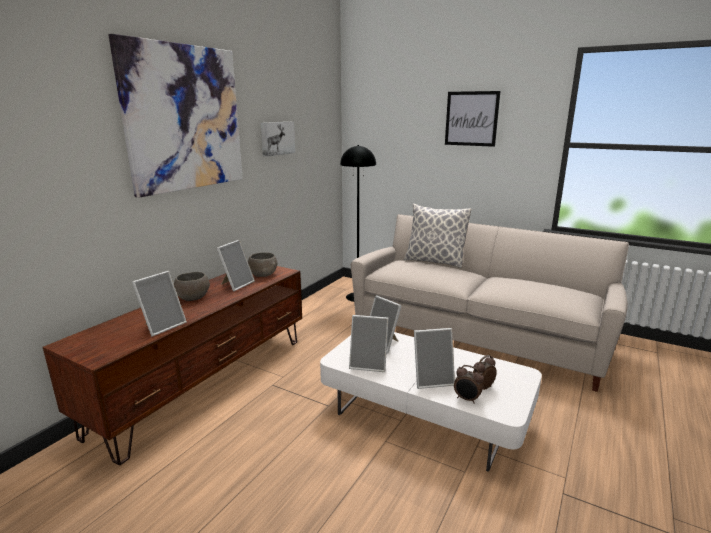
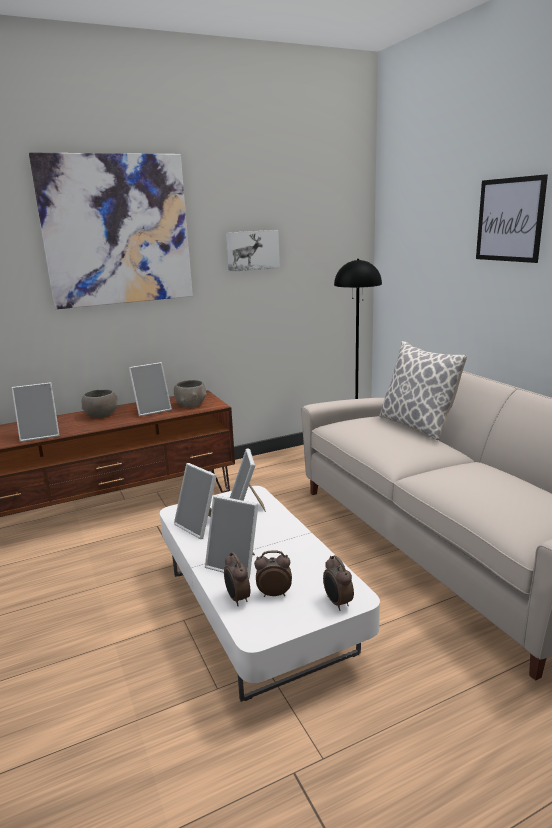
camera: 35 degrees right, 0 degrees up
none -> alarm clock [323,555,354,611]

